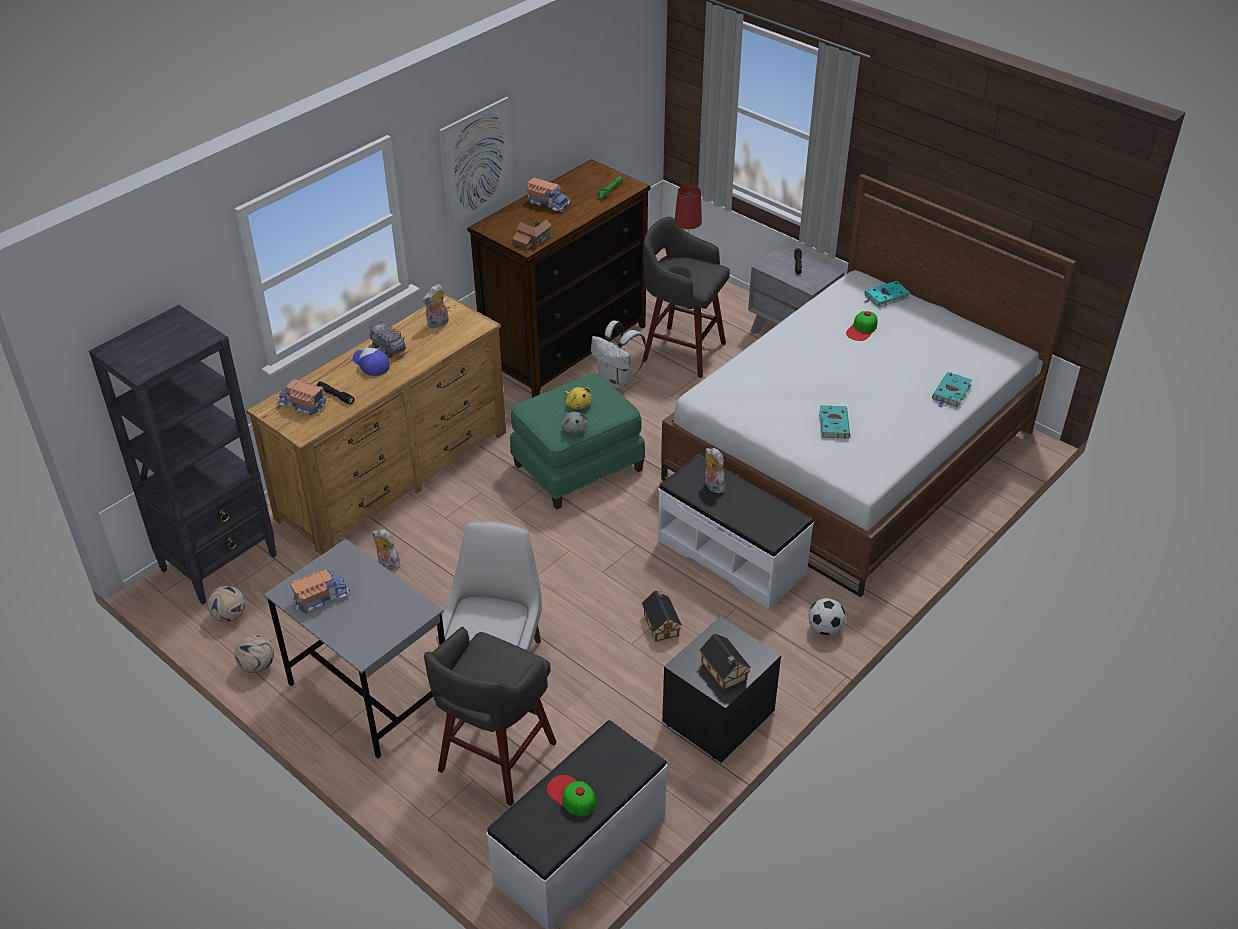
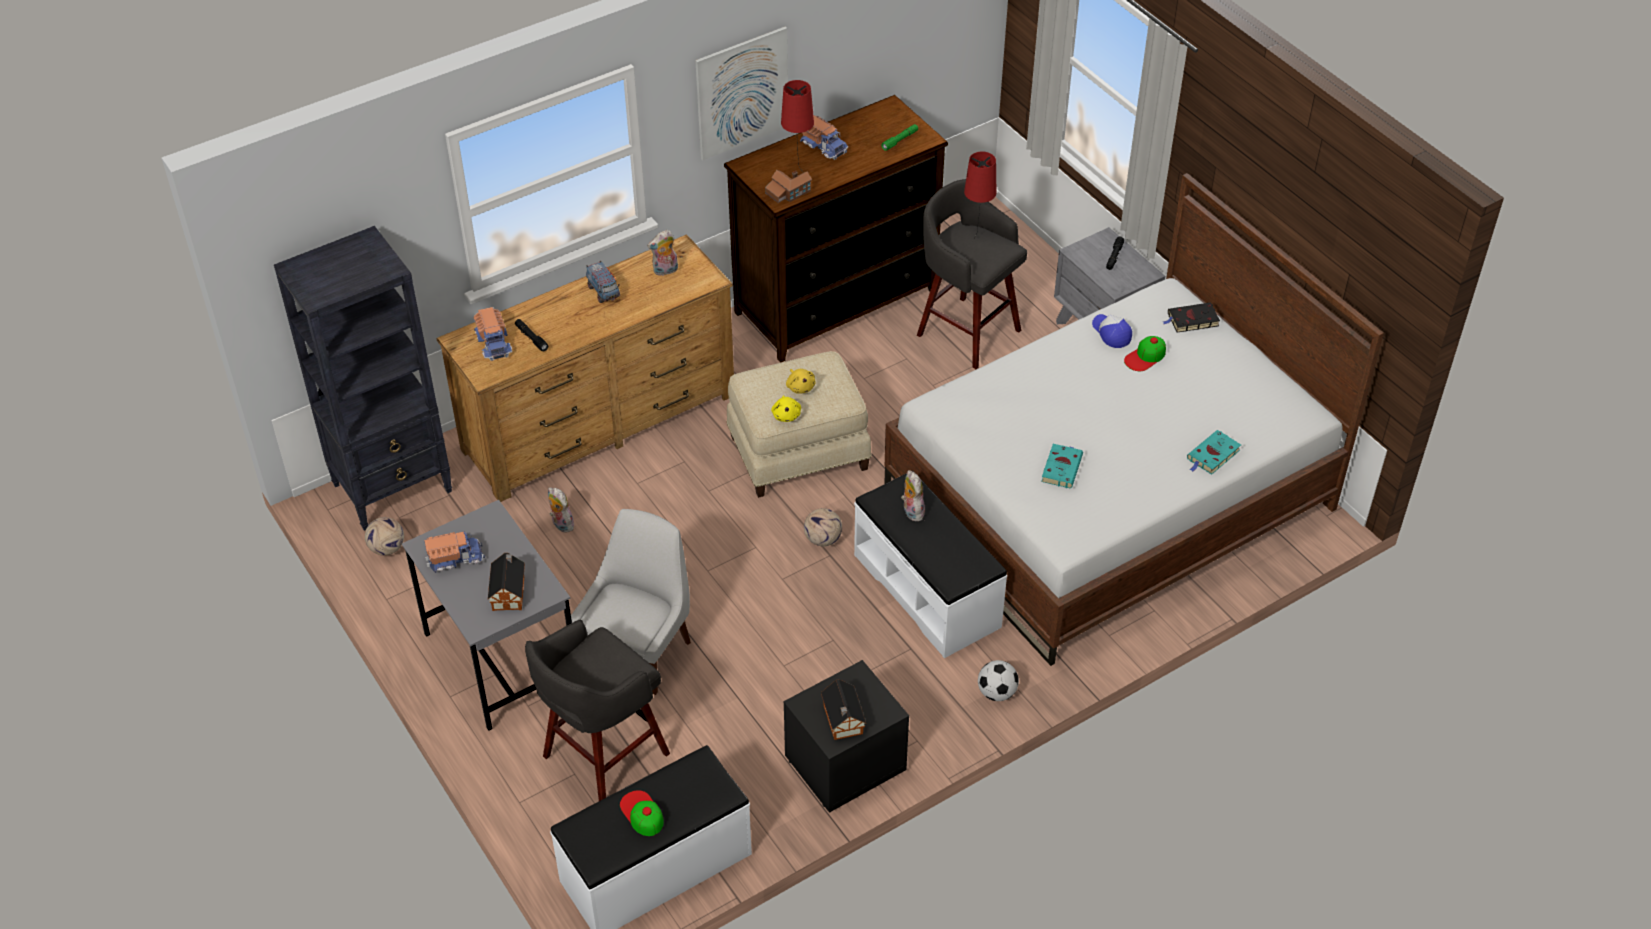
camera: 15 degrees right, 5 degrees up
football [235,635,274,673] -> football moved to [804,508,842,547]
toy truck [277,379,326,415] -> toy truck turned 150 degrees counterclockwise [473,307,513,361]
cap [353,347,390,376] -> cap moved to [1092,314,1132,348]
green ottoman [510,373,645,510] -> beige ottoman [727,351,872,498]
grey plush toy [561,411,588,434] -> yellow plush toy [771,395,801,422]
white backpack [591,320,647,388] -> none
toy house [642,590,682,642] -> toy house moved to [488,553,525,611]
turquoise book [864,281,910,308] -> black book [1163,302,1220,333]
none -> red table lamp [781,80,814,173]

